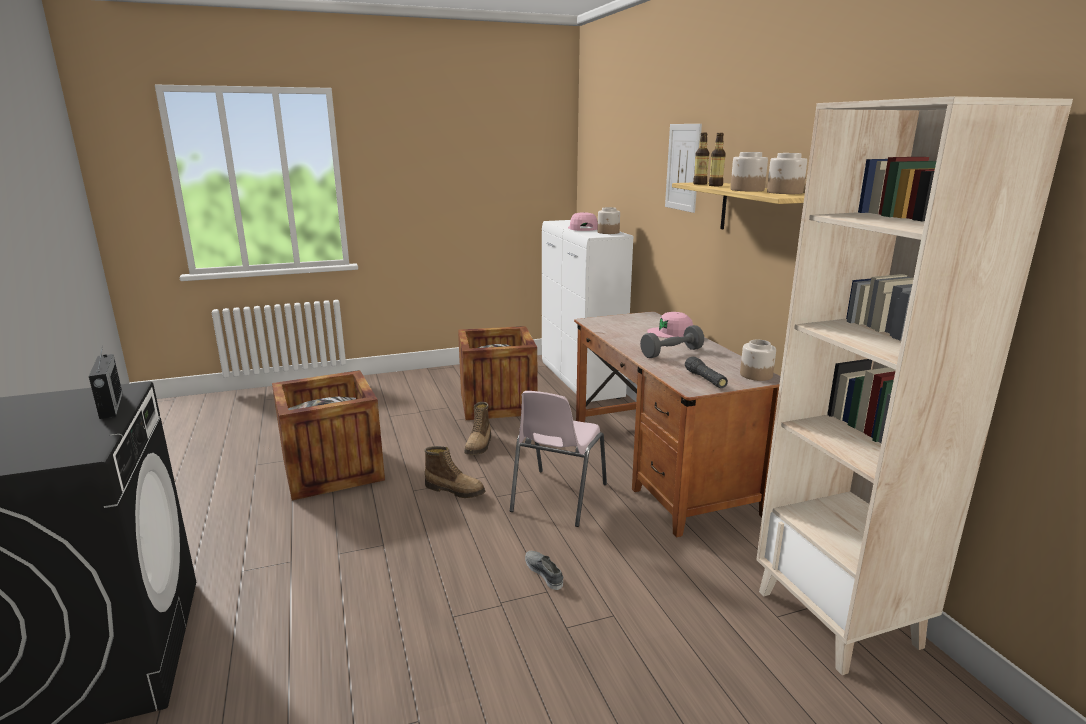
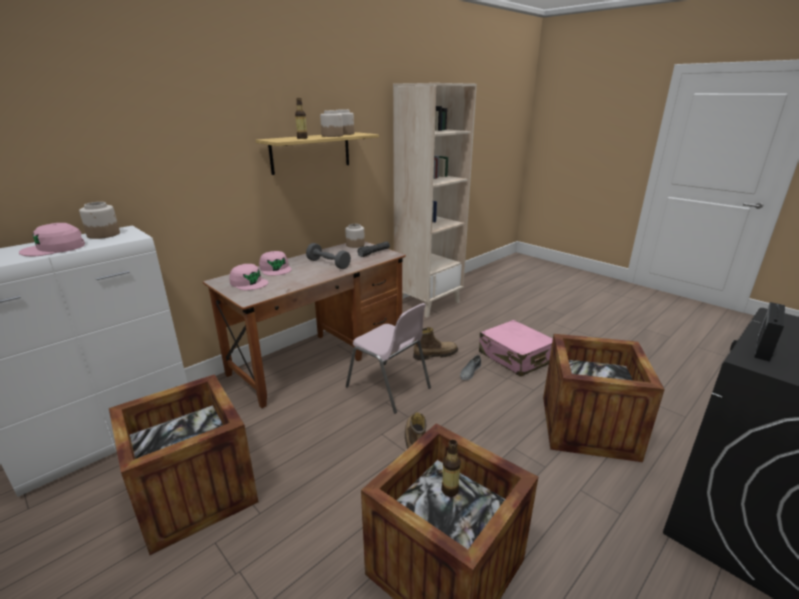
camera: 115 degrees left, 5 degrees up
boot [464,402,491,455] -> boot moved to [413,327,458,360]
pink chair [510,391,607,527] -> pink chair turned 45 degrees clockwise [346,303,431,413]
picture [665,124,702,213] -> none
bottle [693,133,709,185] -> bottle moved to [441,440,461,497]
none -> pink cap [229,264,268,290]
none -> pink suitcase [479,320,553,377]
none -> crate [543,334,665,462]

